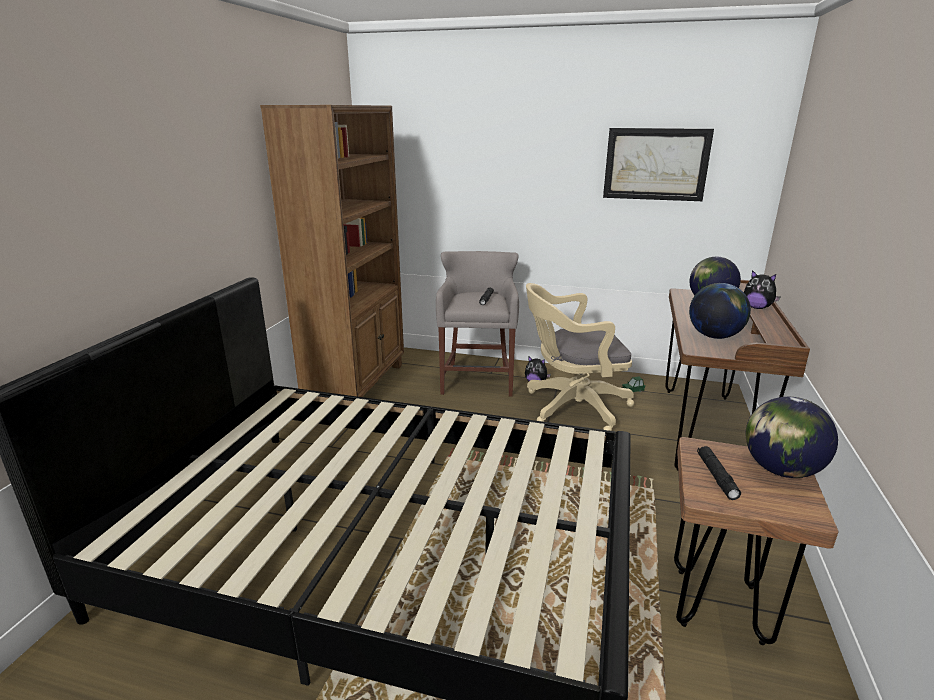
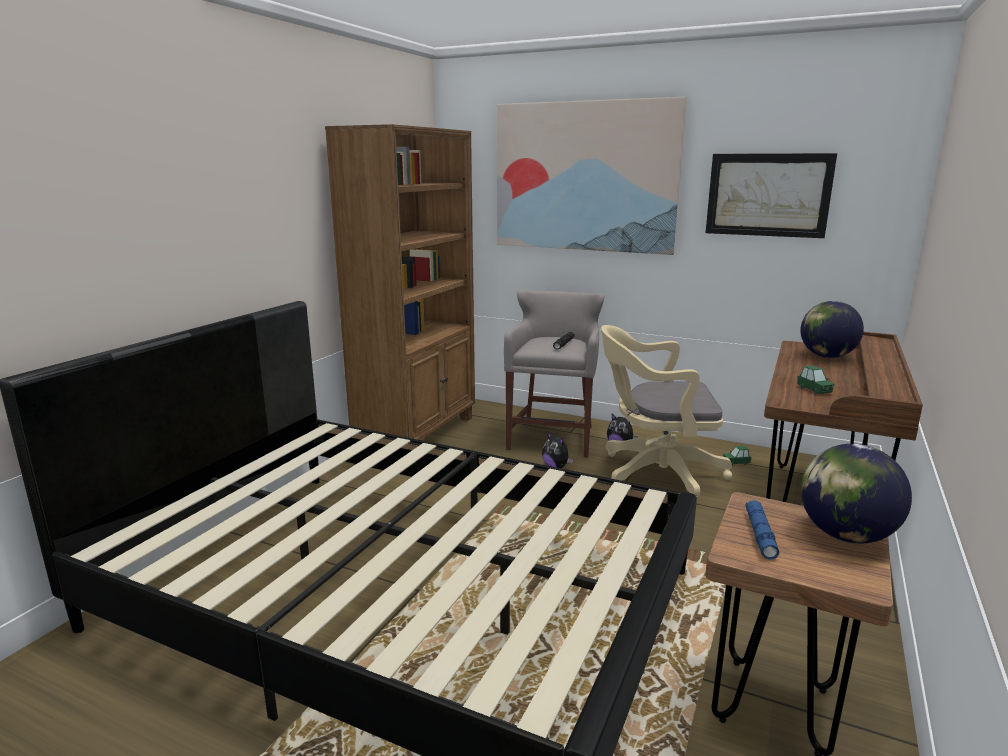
camera: 10 degrees right, 5 degrees down
globe [689,283,751,339] -> green toy car [797,365,835,394]
black flashlight [697,446,741,500] -> blue flashlight [746,500,779,560]
plush toy [744,270,780,309] -> plush toy moved to [542,432,573,468]
none -> picture [497,97,687,255]

